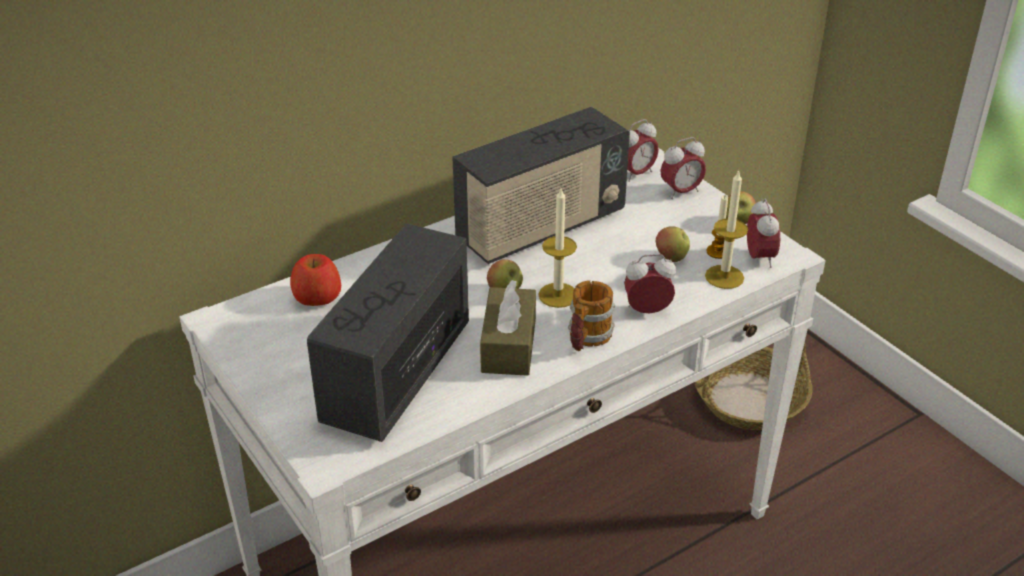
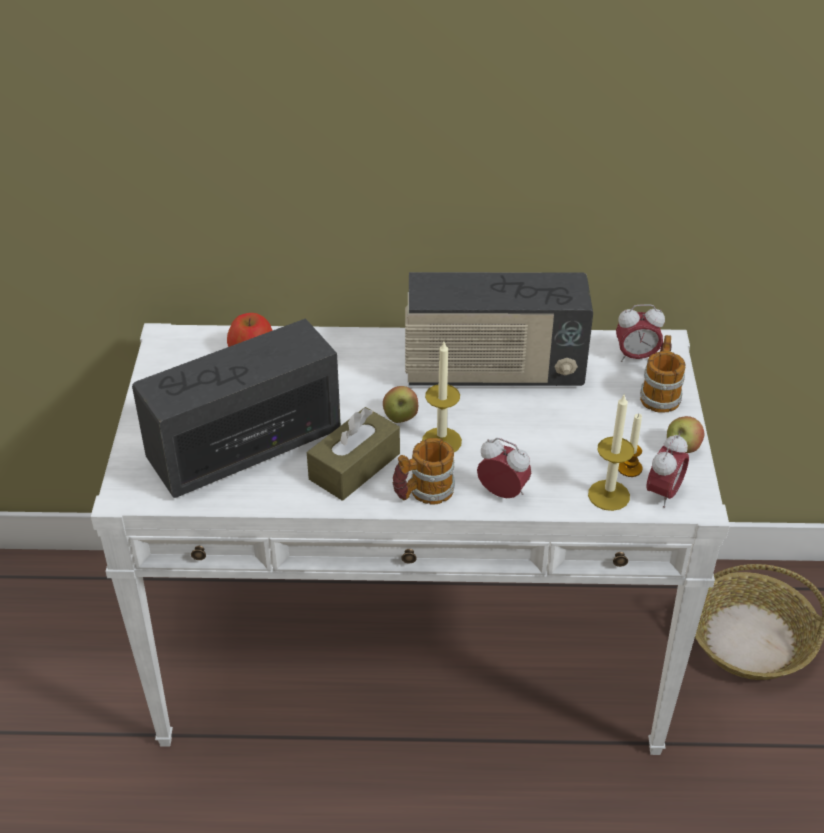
camera: 35 degrees right, 5 degrees up
apple [655,226,690,262] -> none
alarm clock [660,137,706,199] -> mug [640,335,686,413]

